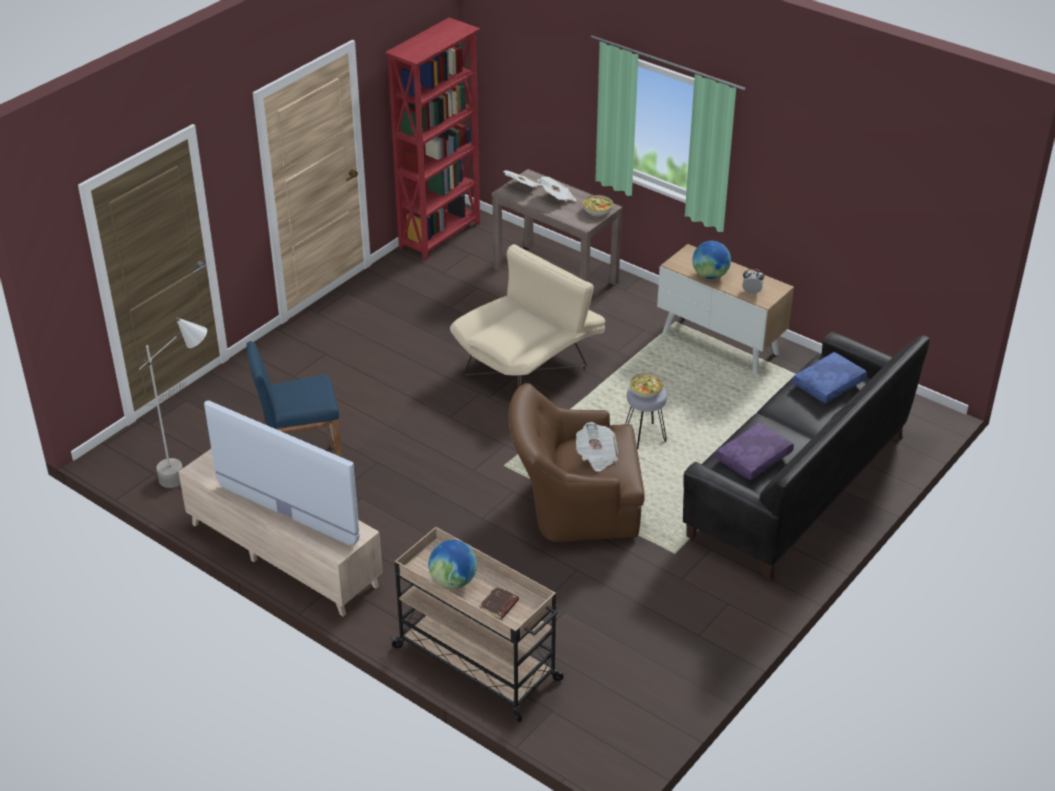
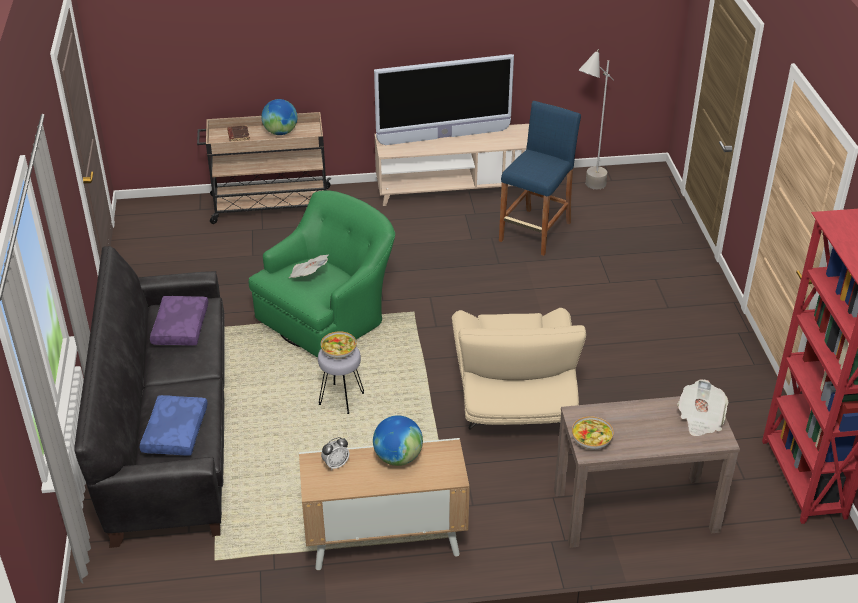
camera: 135 degrees right, 0 degrees up
brown armchair [508,383,645,542] -> green armchair [249,190,395,358]
newspaper [537,176,577,201] -> none

